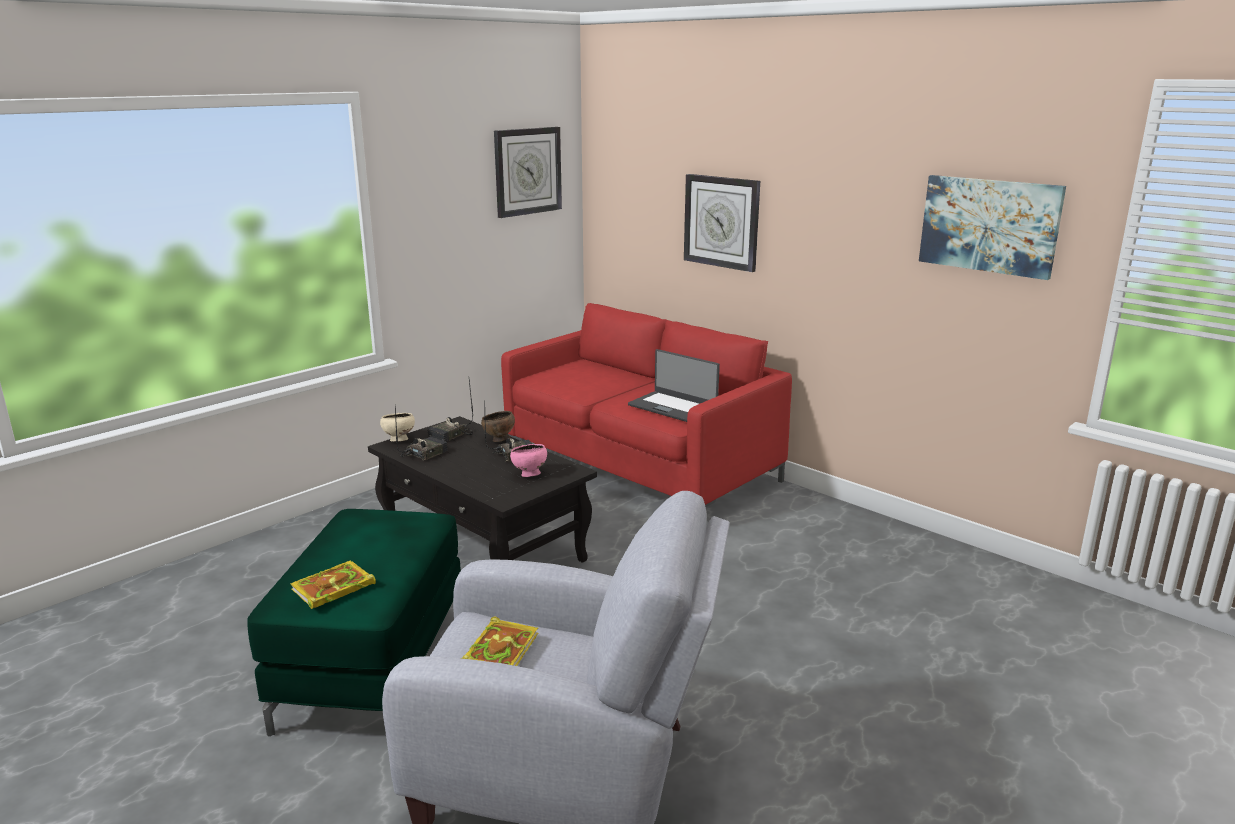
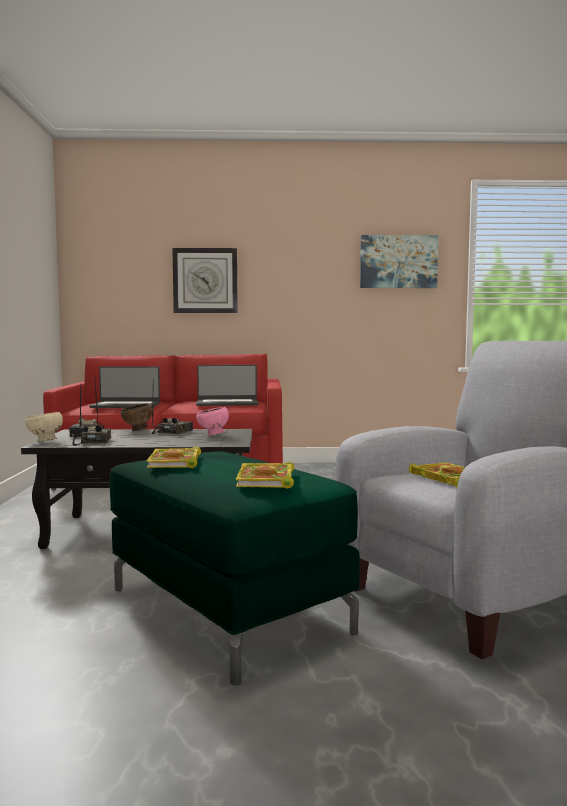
camera: 45 degrees left, 15 degrees down
wall clock [494,127,562,218] -> none
none -> laptop [89,366,160,408]
none -> book [146,447,201,468]

